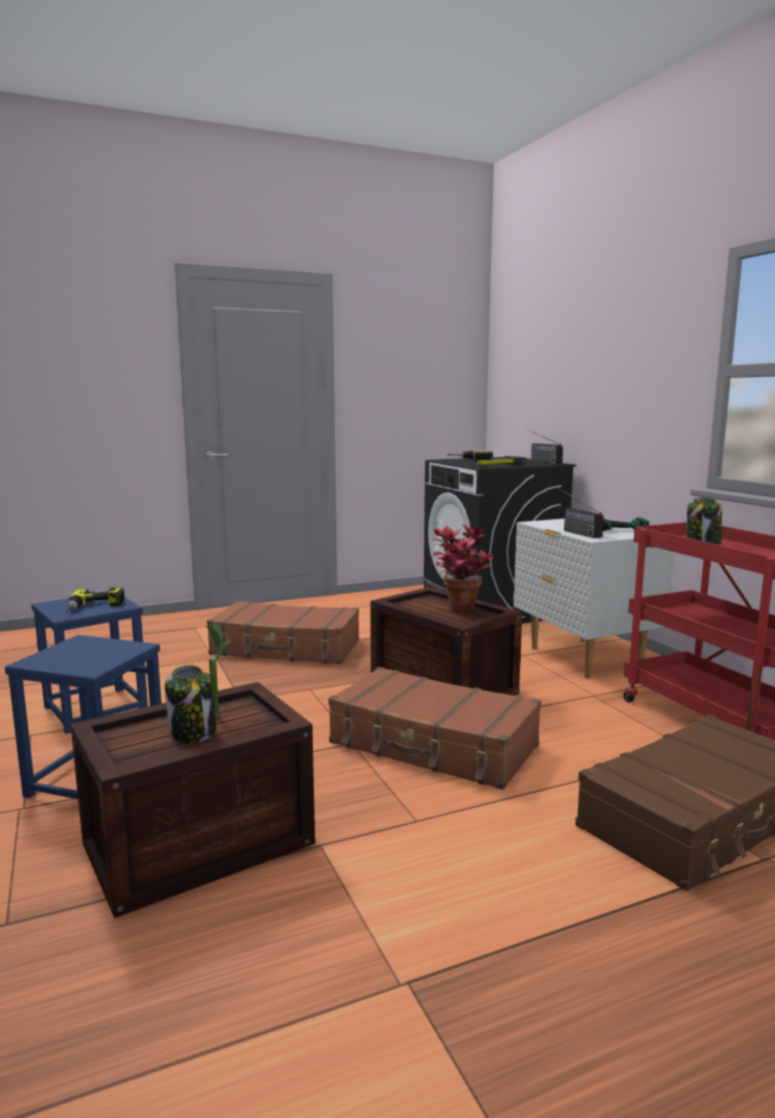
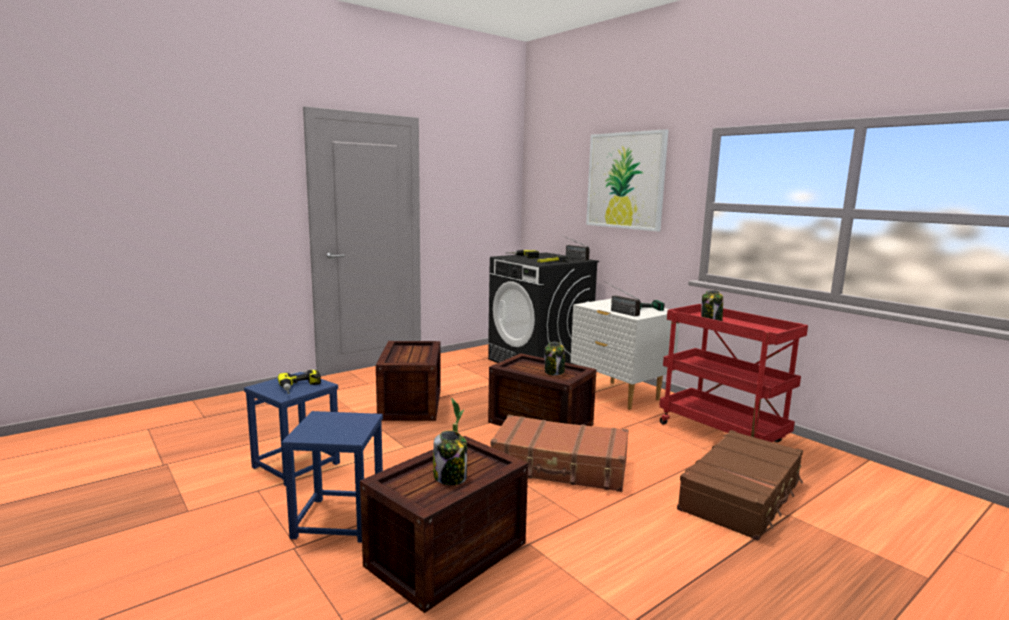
camera: 15 degrees left, 0 degrees up
brown suitcase [207,601,359,664] -> crate [376,341,441,421]
potted plant [432,524,494,613] -> jar [544,342,565,375]
none -> picture [586,129,668,232]

